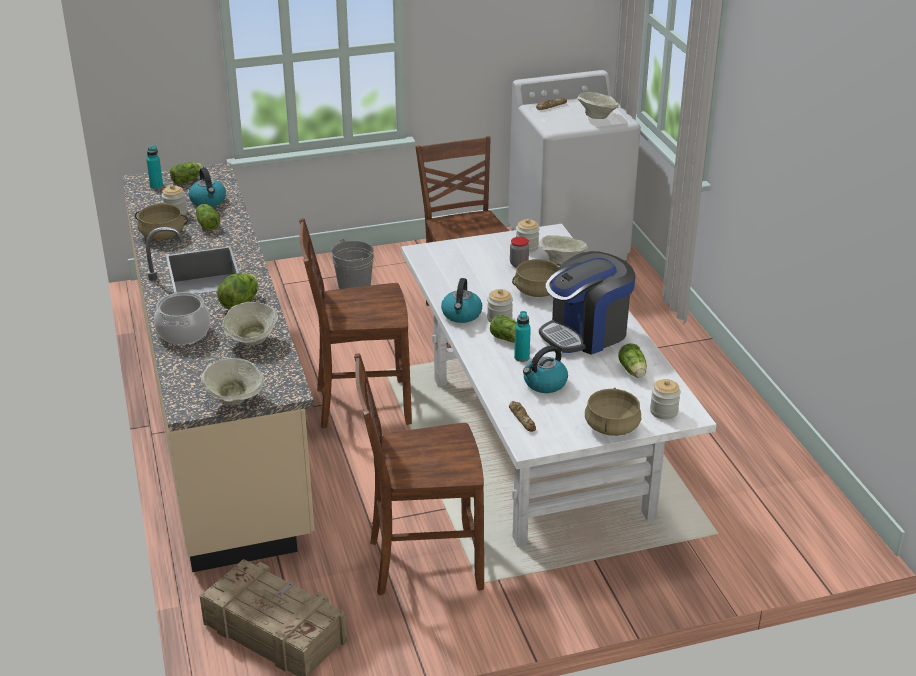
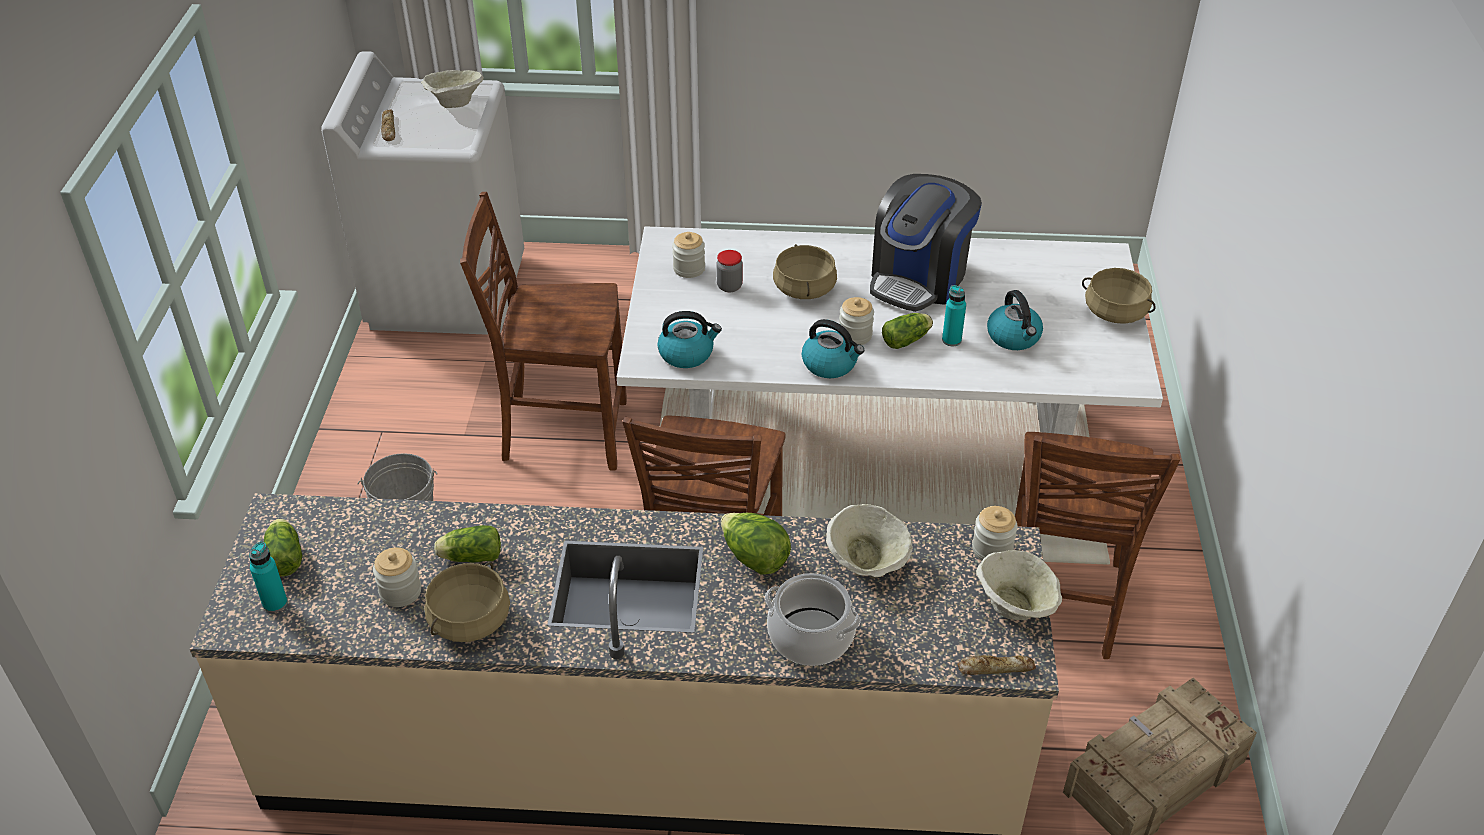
camera: 70 degrees left, 10 degrees up
kettle [189,168,226,207] -> kettle moved to [657,311,722,368]
bread [509,401,536,432] -> bread moved to [957,655,1036,675]
beige bowl [539,235,588,265] -> none
coffee machine [539,251,636,355] -> coffee machine turned 45 degrees clockwise [870,174,982,312]
lettuce [618,343,647,378] -> none
jar [650,379,681,419] -> jar moved to [972,506,1018,560]

